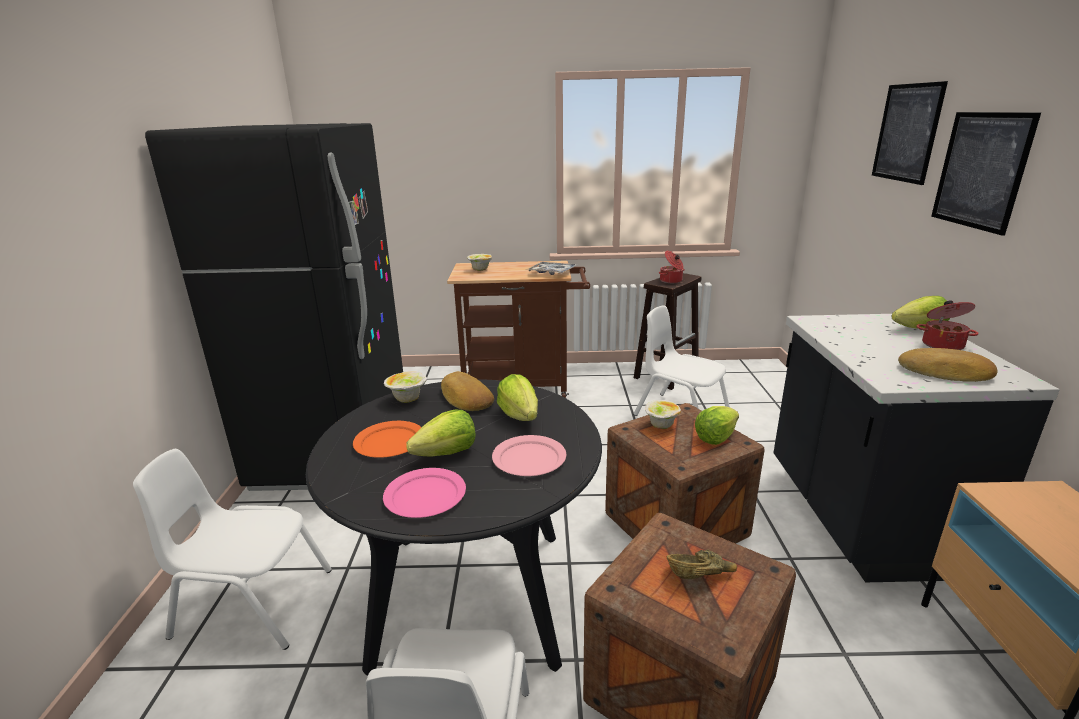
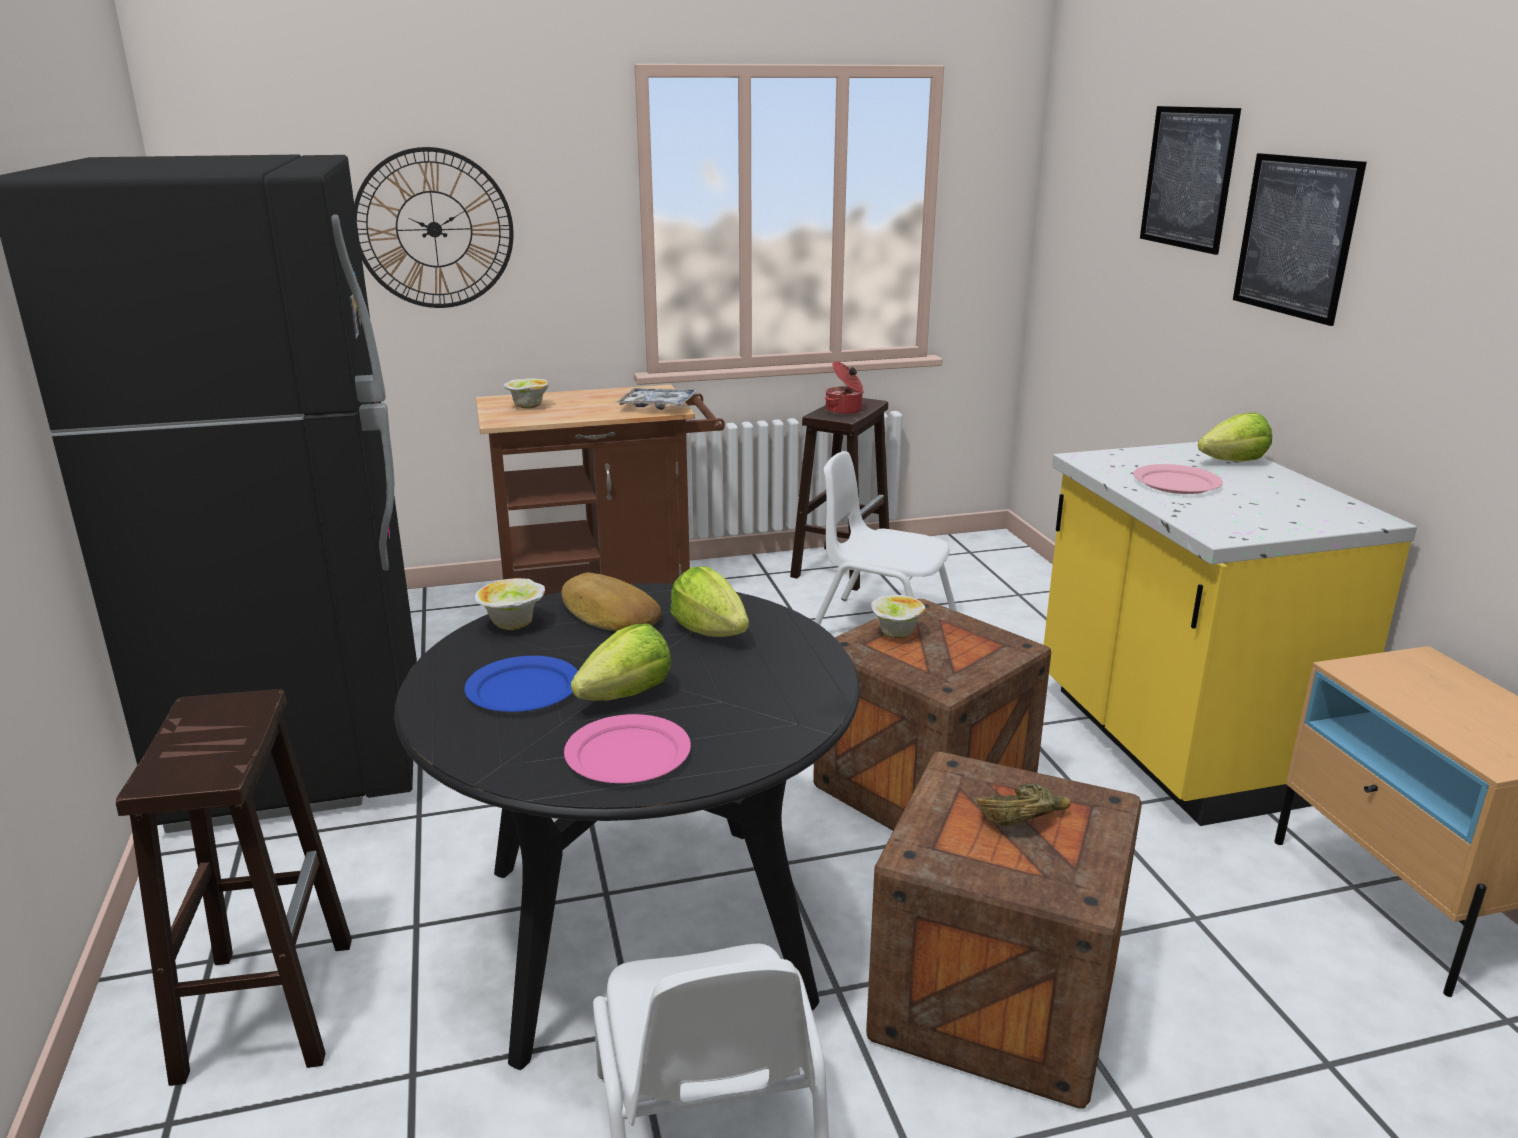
camera: 15 degrees left, 0 degrees up
white chair [133,449,332,650] -> brown stool [116,689,352,1086]
orange plate [353,421,422,458] -> blue plate [464,656,578,712]
pink plate [492,435,566,476] -> pink plate moved to [1133,464,1223,494]
lettuce [695,406,739,445] -> none
black counter [773,314,1060,582] -> yellow counter [1044,442,1417,826]
bread [898,348,998,382] -> none
cooking pot [916,300,979,350] -> none
none -> wall clock [354,147,514,308]

